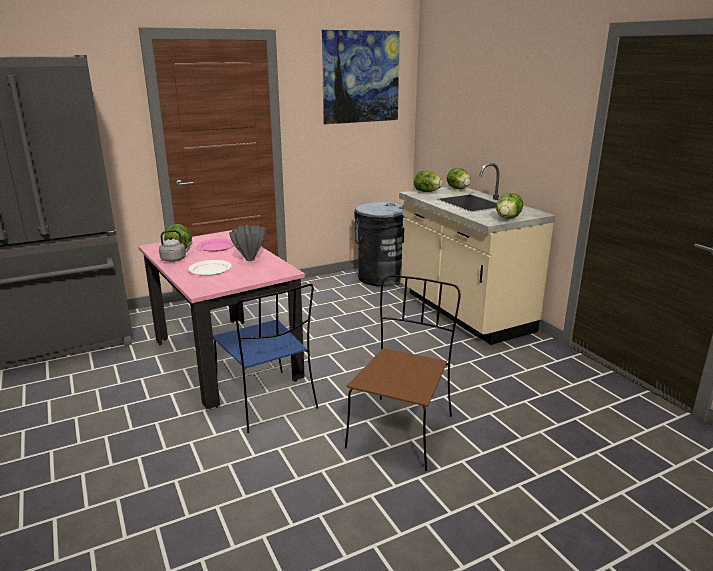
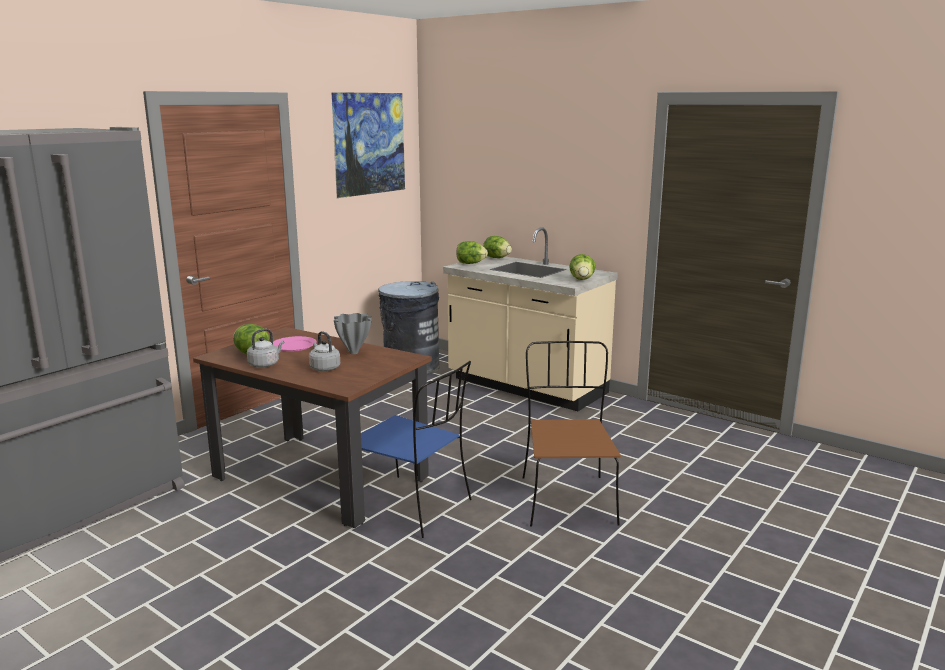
camera: 25 degrees left, 5 degrees down
pink dining table [138,230,305,409] -> brown dining table [193,327,432,528]
white plate [189,260,232,276] -> grey kettle [309,331,340,371]

